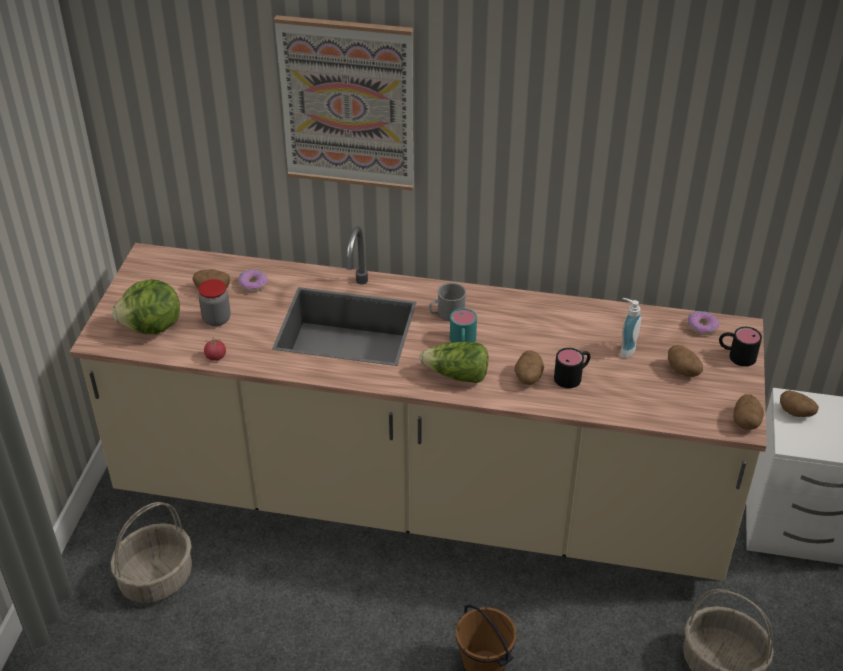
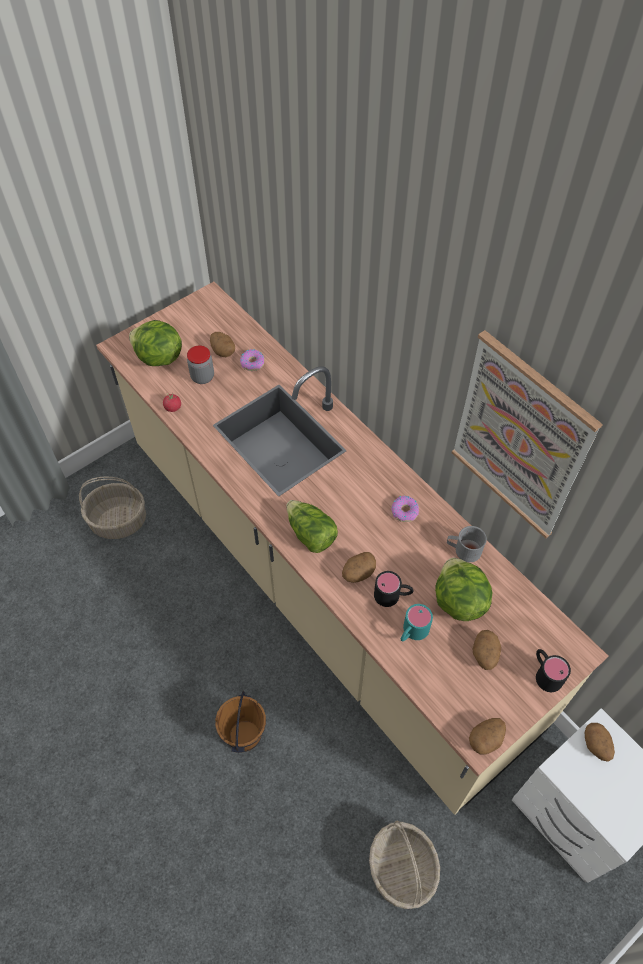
camera: 40 degrees right, 15 degrees up
picture [274,15,414,191] -> picture moved to [451,330,603,539]
grey mug [429,283,466,321] -> grey mug moved to [447,526,487,562]
turquoise mug [450,308,477,342] -> turquoise mug moved to [401,604,433,642]
soap dispenser [620,298,642,358] -> lettuce [435,558,493,621]
donut [687,311,719,335] -> donut moved to [391,496,419,522]

